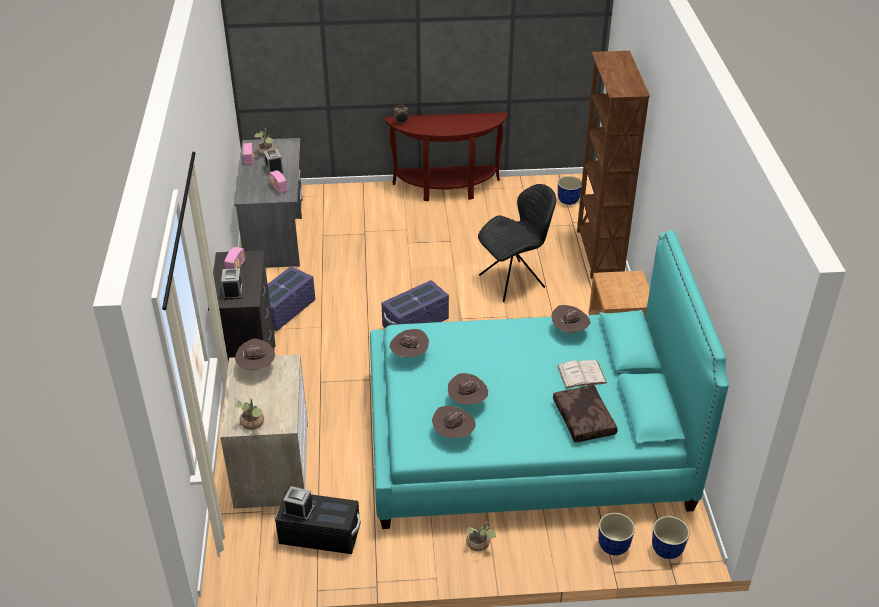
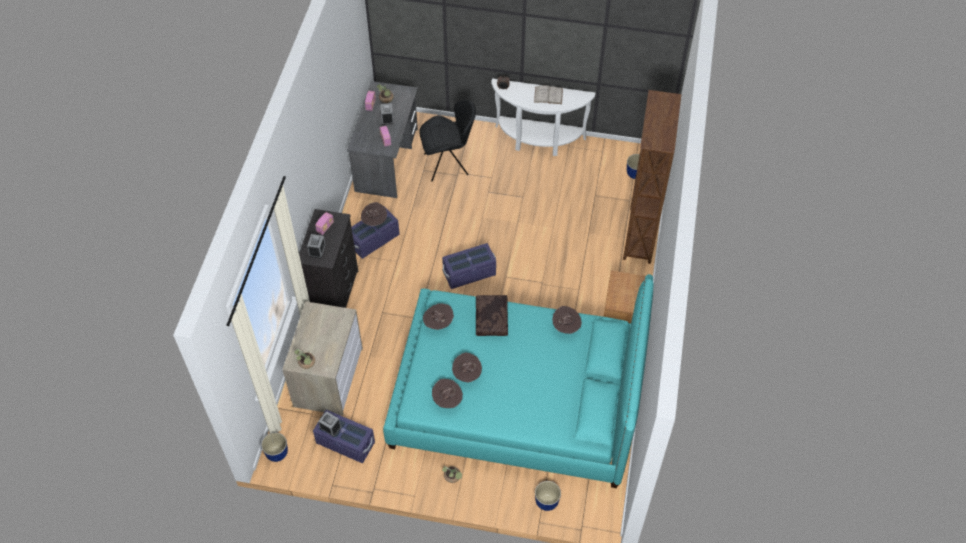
camera: 15 degrees right, 15 degrees up
brown hat [235,338,275,371] -> brown hat moved to [361,202,387,226]
black storage box [275,491,361,554] -> purple storage box [313,410,375,463]
brown console table [385,112,507,201] -> white console table [491,78,595,156]
black chair [478,184,556,302] -> black chair moved to [419,99,476,181]
brown pillow [553,385,618,443] -> brown pillow moved to [476,295,508,336]
white book [557,360,607,388] -> white book moved to [534,85,563,104]
planter [652,516,690,559] -> planter moved to [261,432,288,462]

